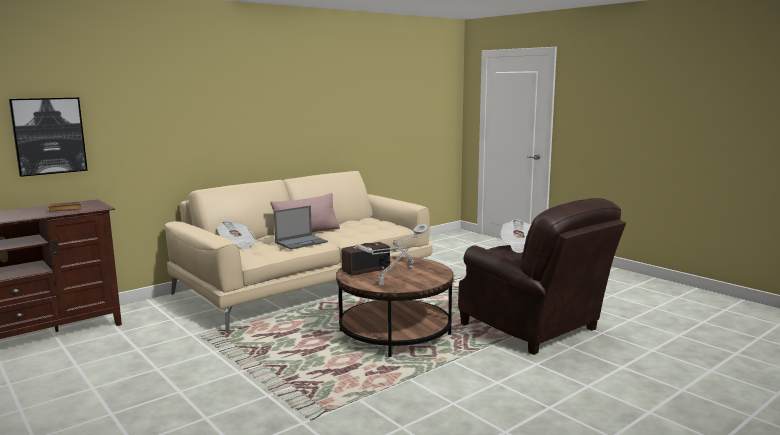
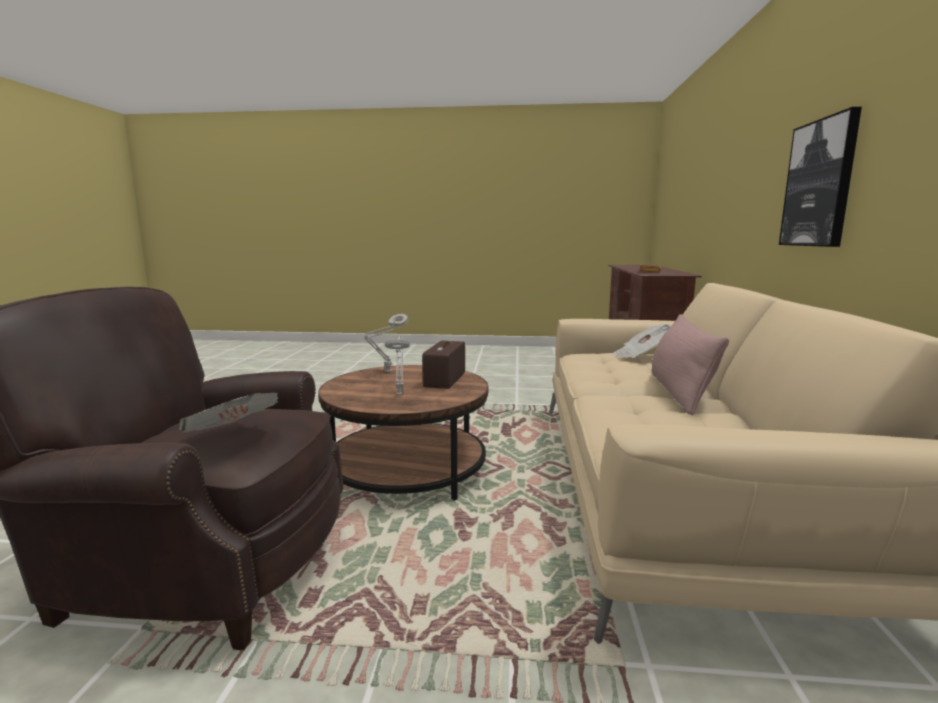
camera: 135 degrees right, 0 degrees up
picture [9,97,88,177] -> picture moved to [779,107,862,247]
laptop [274,205,328,249] -> none

